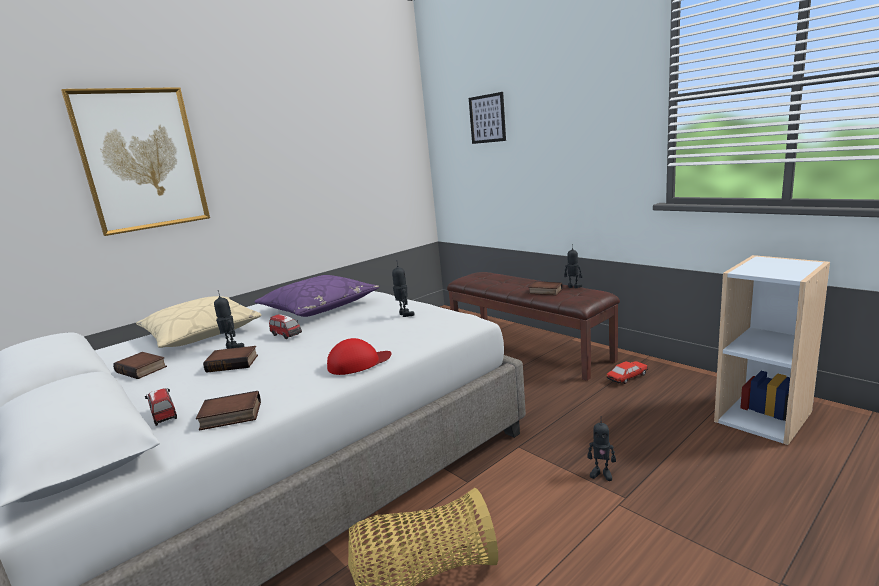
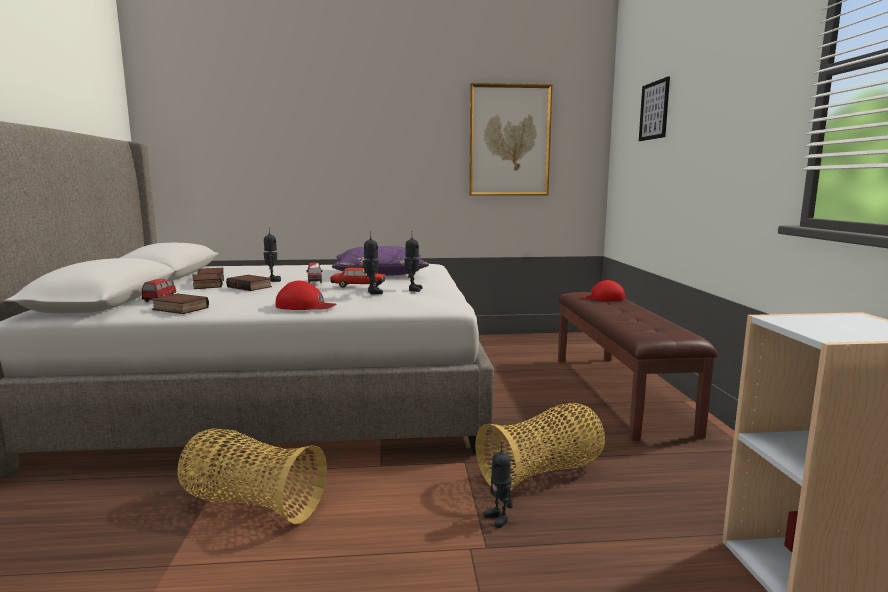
camera: 35 degrees right, 5 degrees down
picture [61,87,210,236] -> picture moved to [469,83,552,196]
beige pillow [136,296,261,348] -> none
book [528,281,563,296] -> book moved to [192,273,223,289]
toy robot [564,244,582,288] -> toy robot moved to [363,231,383,294]
toy car [606,361,648,384] -> toy car moved to [330,268,386,287]
none -> basket [475,403,605,491]
none -> red cap [580,280,625,301]

